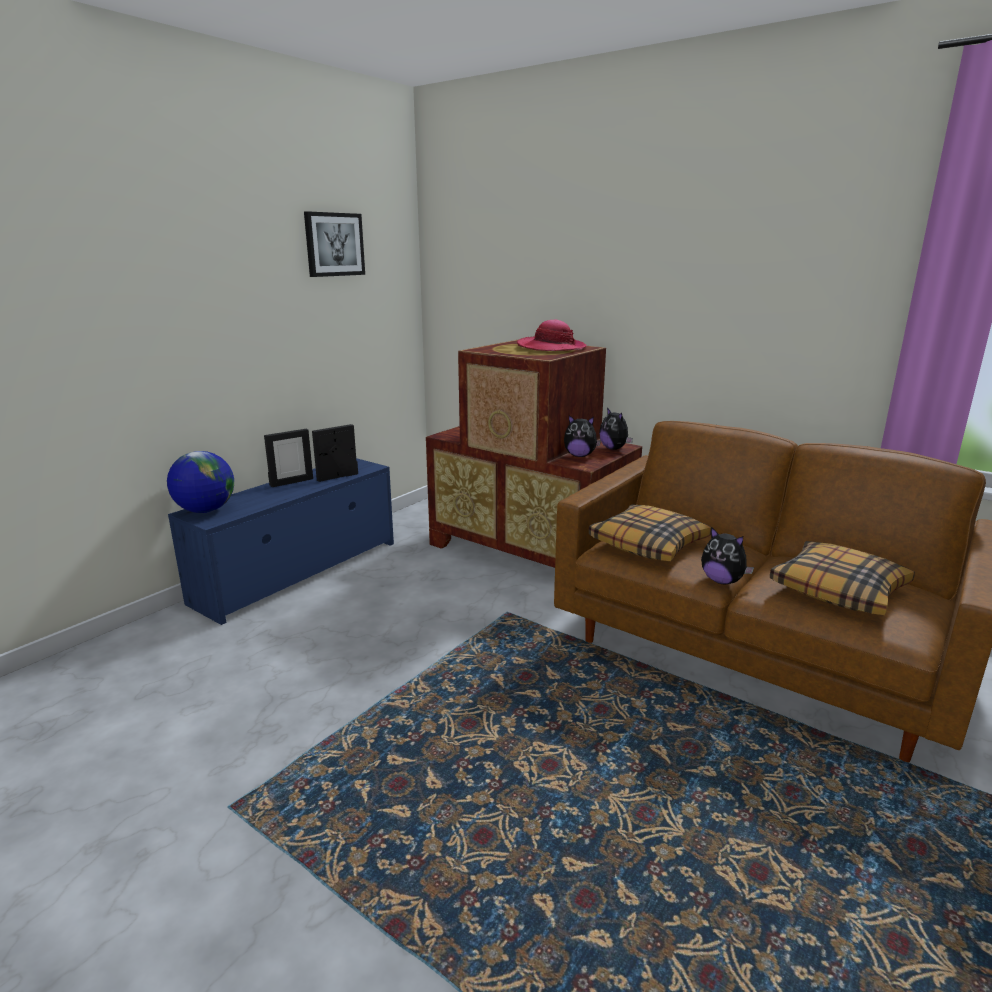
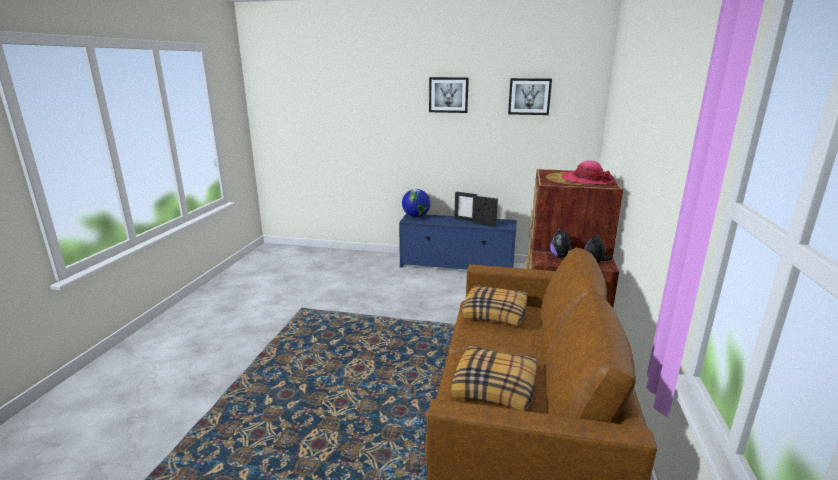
camera: 65 degrees right, 0 degrees up
plush toy [701,527,754,584] -> none
none -> picture [429,77,469,113]

